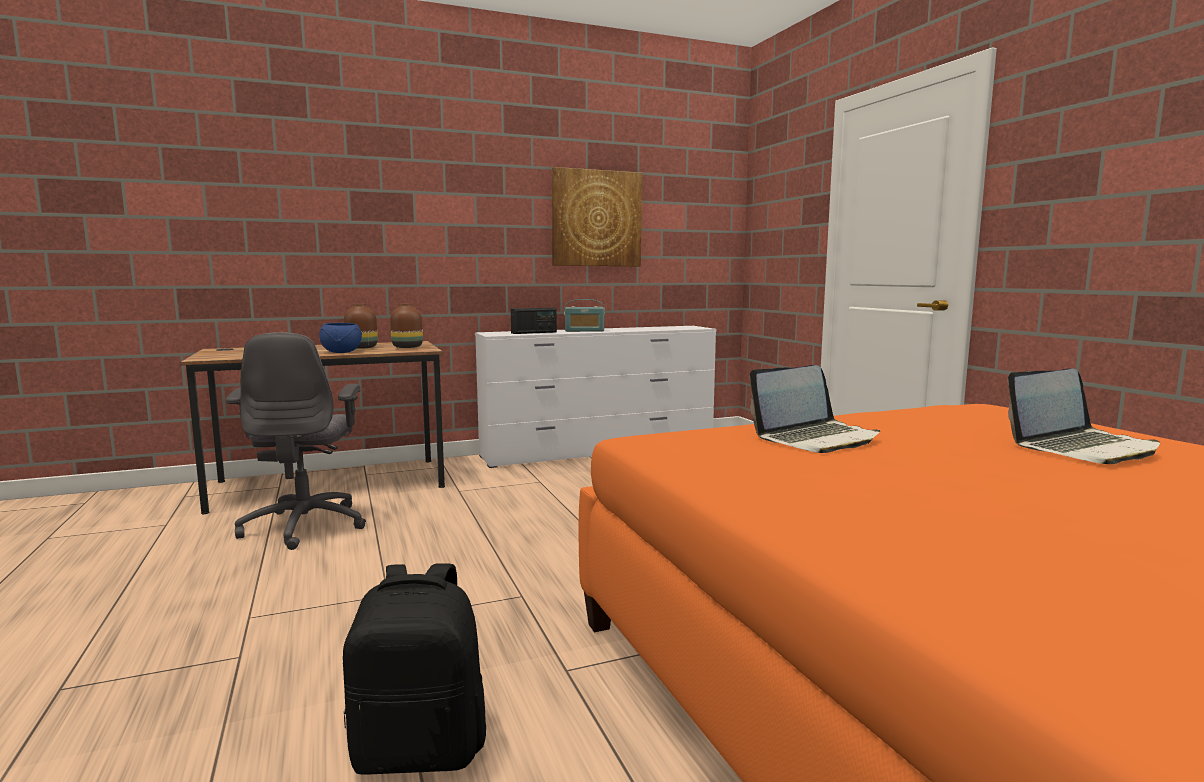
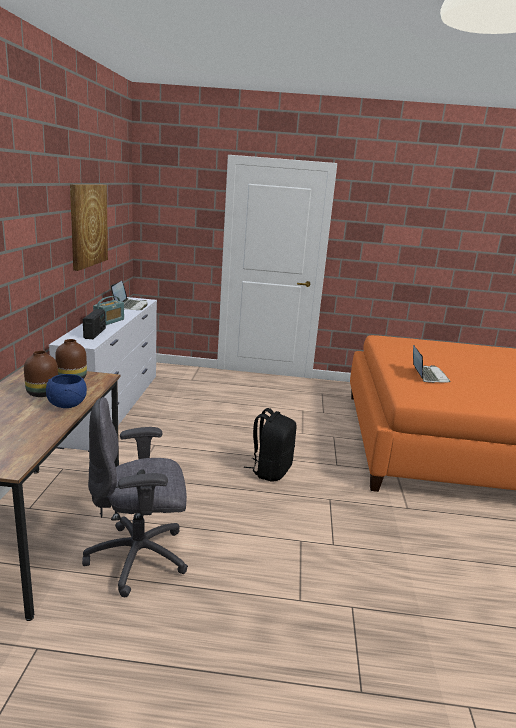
camera: 65 degrees left, 10 degrees up
grey office chair [226,332,366,550] -> grey office chair turned 150 degrees clockwise [82,397,188,597]
black backpack [343,563,486,775] -> black backpack moved to [244,408,297,481]
laptop [1008,369,1160,464] -> laptop moved to [111,281,148,310]

